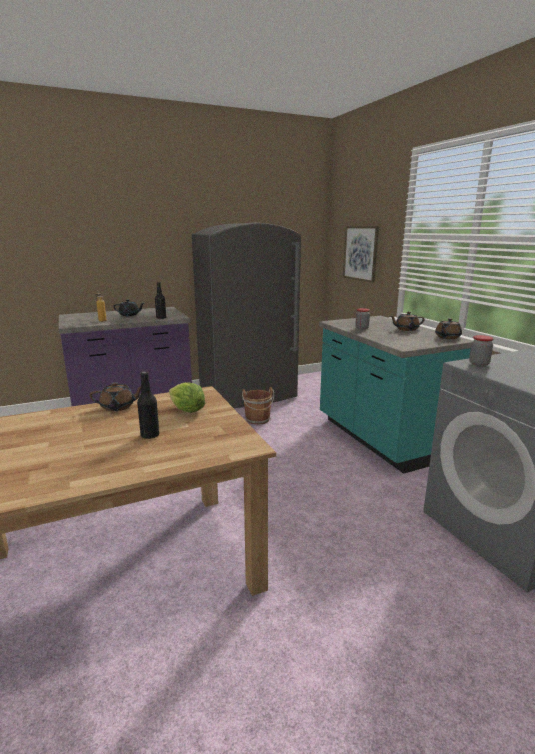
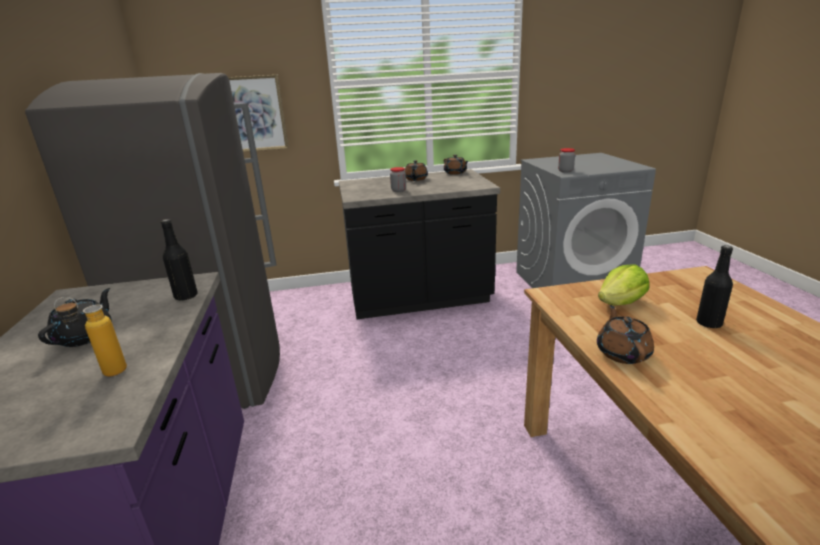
camera: 75 degrees left, 5 degrees up
brown bucket [242,387,274,425] -> none
turquoise counter [319,316,472,474] -> black counter [339,169,500,319]

